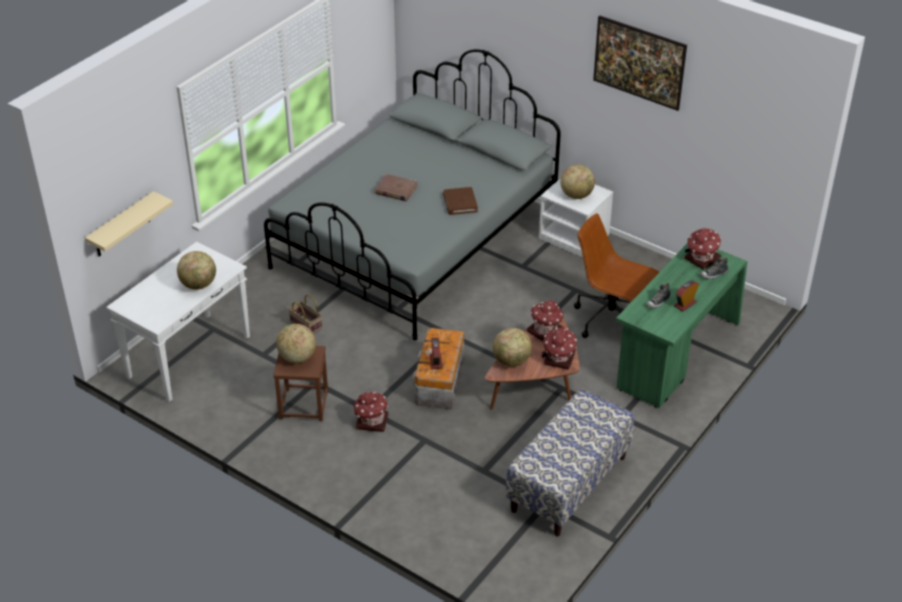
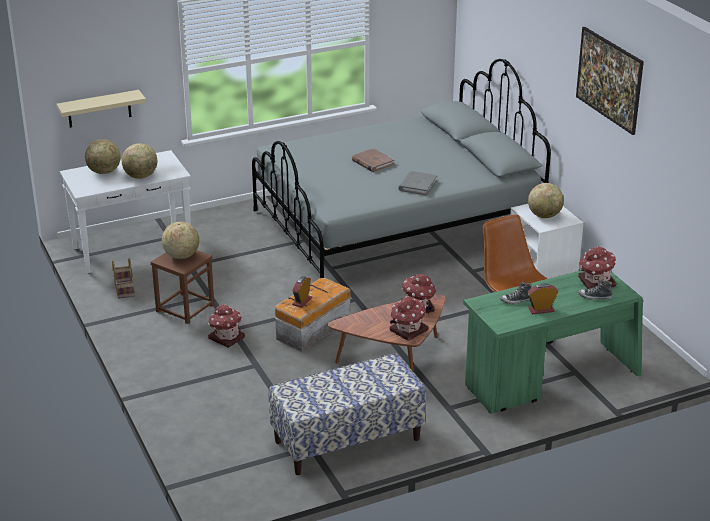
camera: 30 degrees right, 10 degrees down
basket [289,294,322,334] -> basket moved to [112,258,135,299]
brown book [443,187,478,215] -> grey book [398,171,437,195]
globe [493,328,532,367] -> globe moved to [85,139,121,174]

